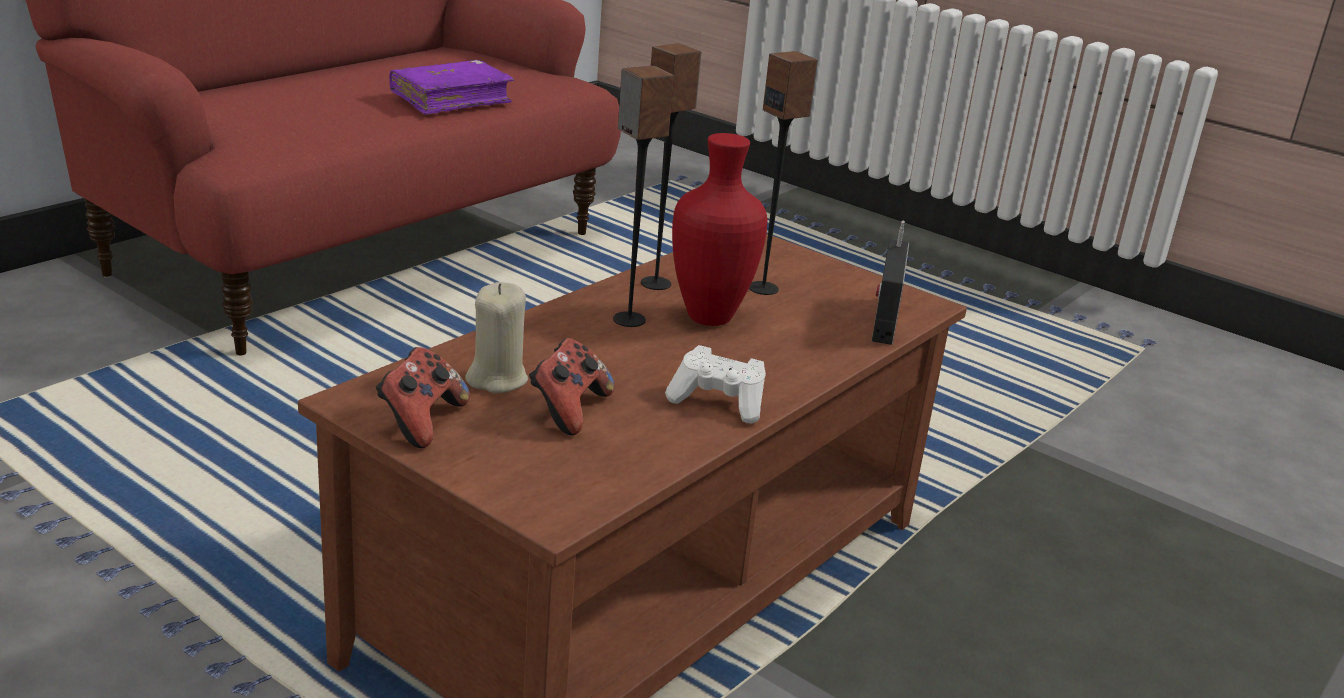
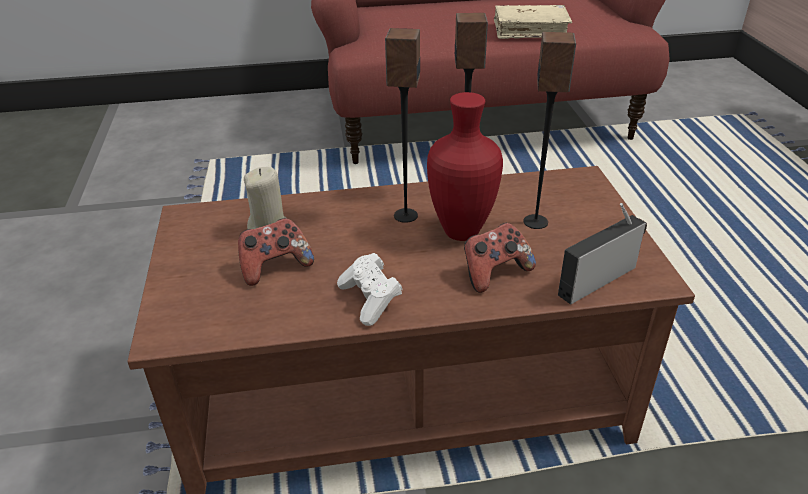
camera: 45 degrees right, 10 degrees up
game controller [376,347,470,448] -> game controller moved to [464,223,536,293]
purple book [389,60,514,115] -> beige book [494,5,572,39]

